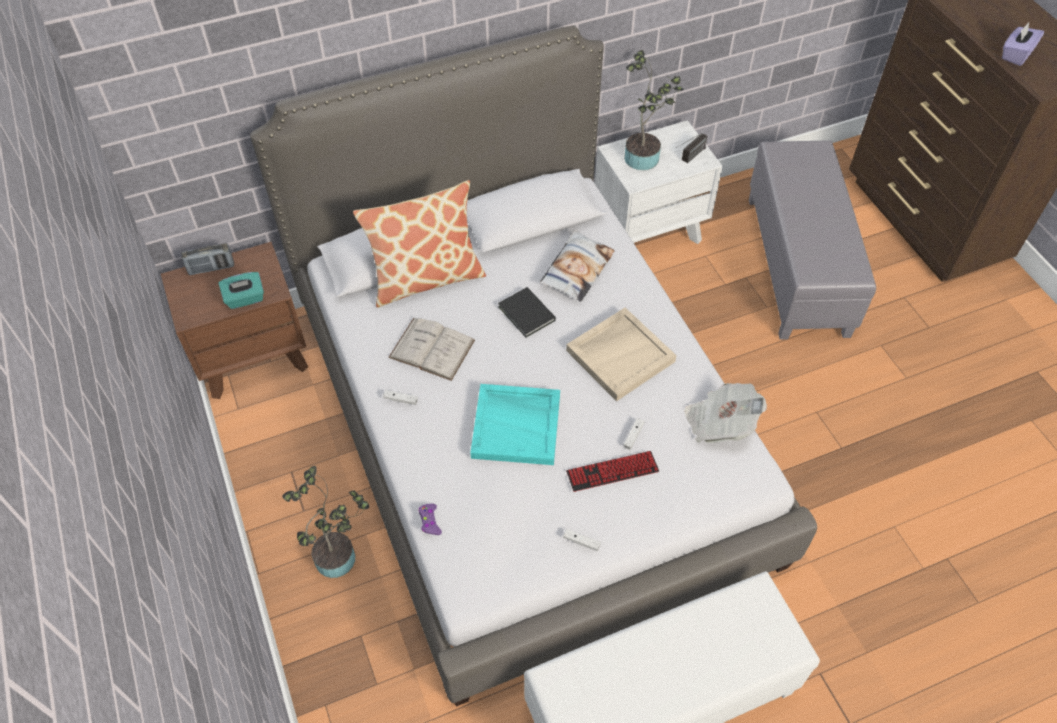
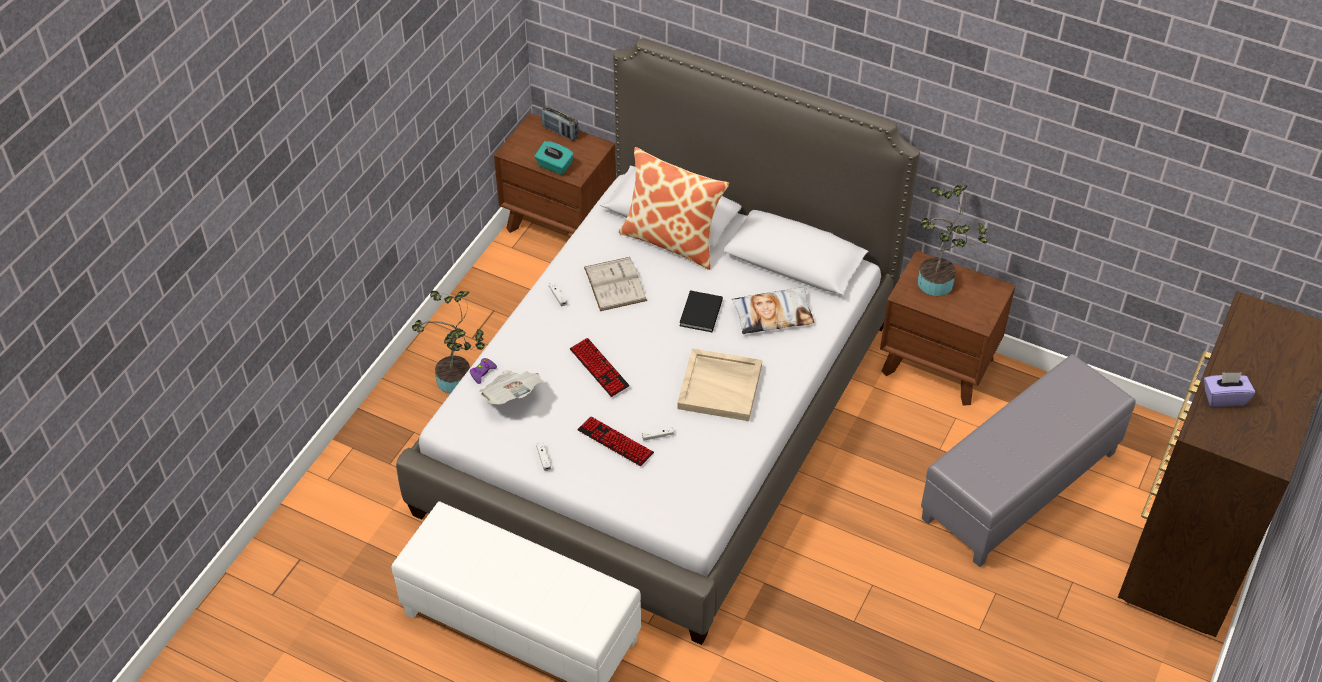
camera: 50 degrees right, 5 degrees down
turquoise tray [470,384,560,465] -> keyboard [570,338,630,397]
white nightstand [595,120,723,244] -> brown nightstand [880,250,1016,406]
radio [676,133,708,163] -> none
newspaper [684,383,767,443] -> newspaper moved to [479,370,542,404]

